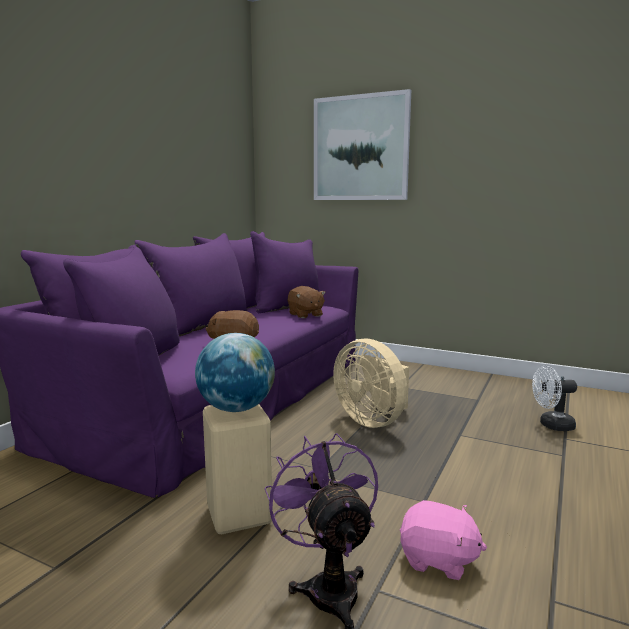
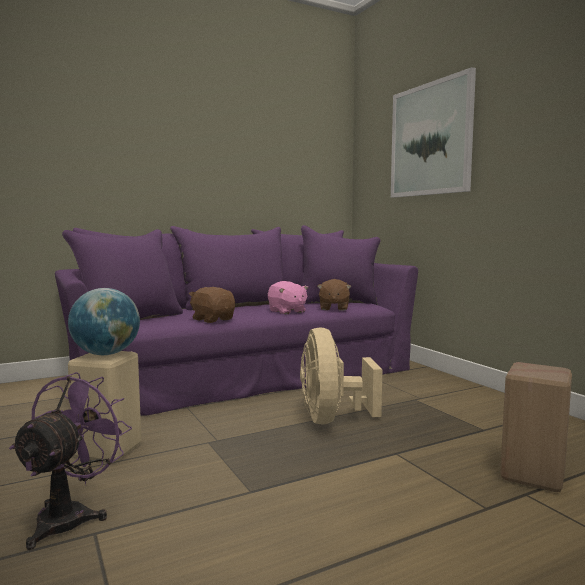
camera: 35 degrees right, 5 degrees down
pink plush toy [400,500,487,580] -> pink plush toy moved to [268,281,308,314]
white fan [532,366,577,431] -> beige stool [500,362,572,492]

